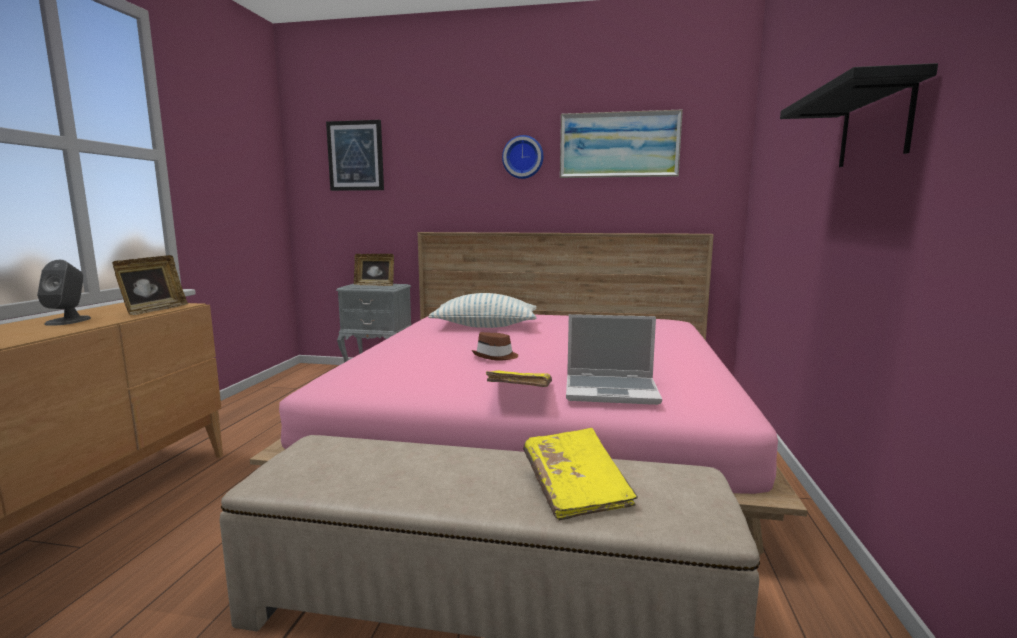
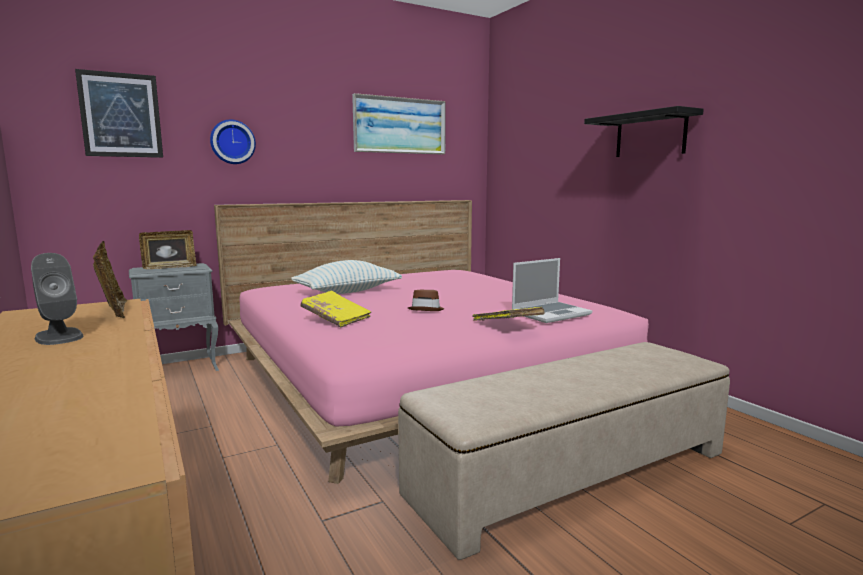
camera: 40 degrees left, 0 degrees up
wall clock [502,135,543,179] -> wall clock moved to [210,119,256,164]
yellow book [523,428,638,521] -> yellow book moved to [300,291,371,328]

